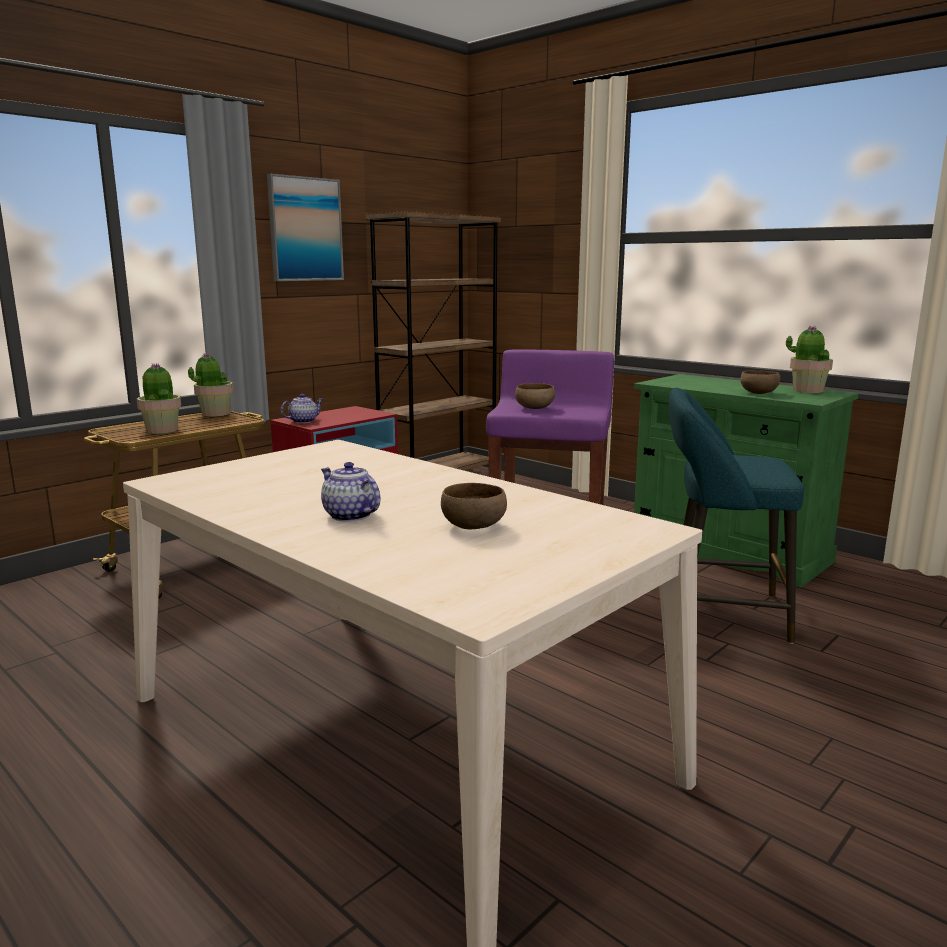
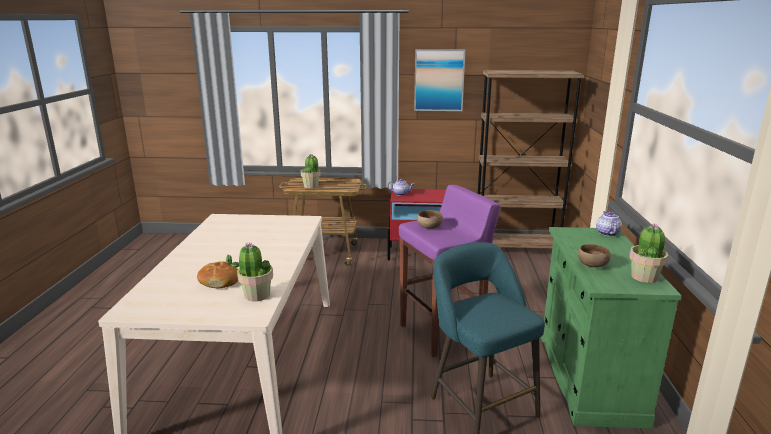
camera: 50 degrees right, 5 degrees up
potted plant [188,353,233,417] -> potted plant moved to [226,243,273,301]
teapot [321,462,380,522] -> teapot moved to [596,211,622,236]
brown bowl [441,483,507,529] -> bread [197,261,238,288]

